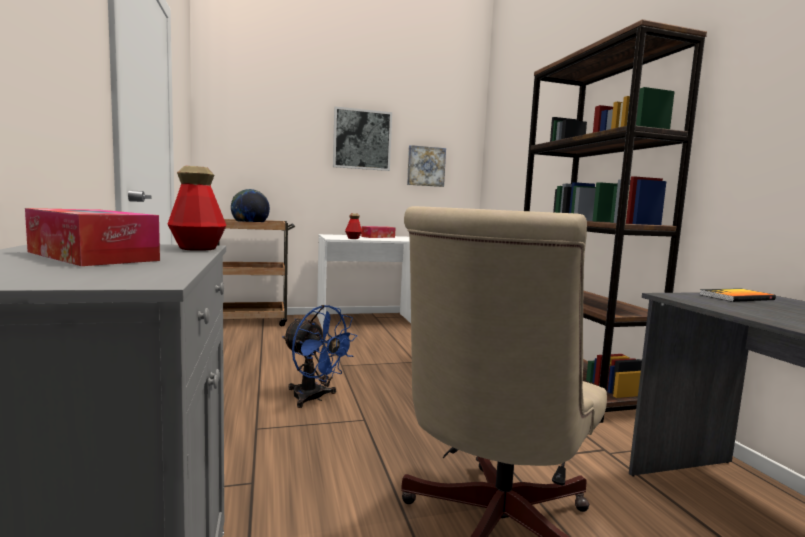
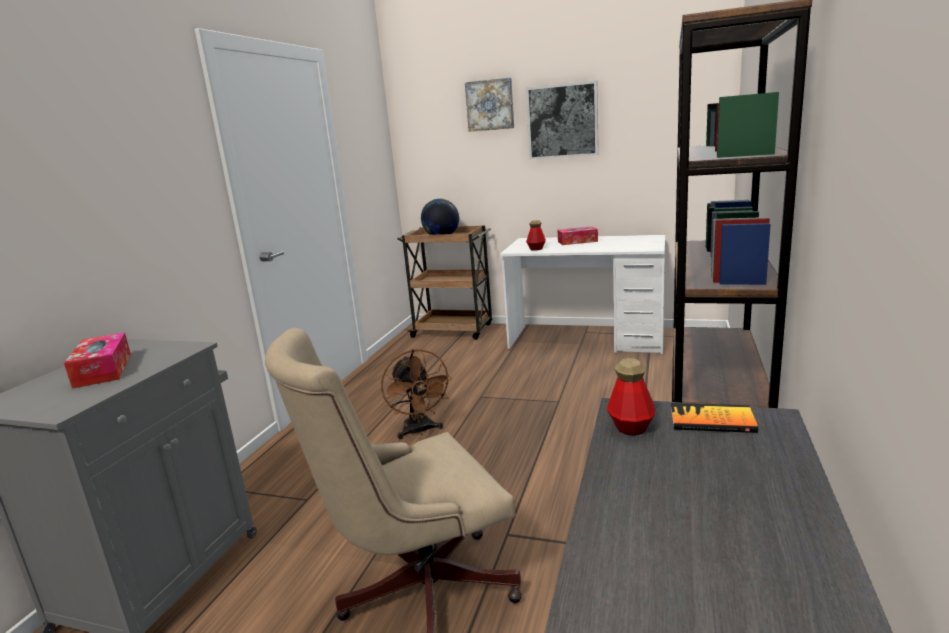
camera: 35 degrees right, 10 degrees up
bottle [167,166,227,251] -> bottle moved to [607,358,656,435]
blue fan [282,305,357,408] -> brown fan [381,349,452,439]
picture [407,145,446,187] -> picture moved to [465,78,514,132]

